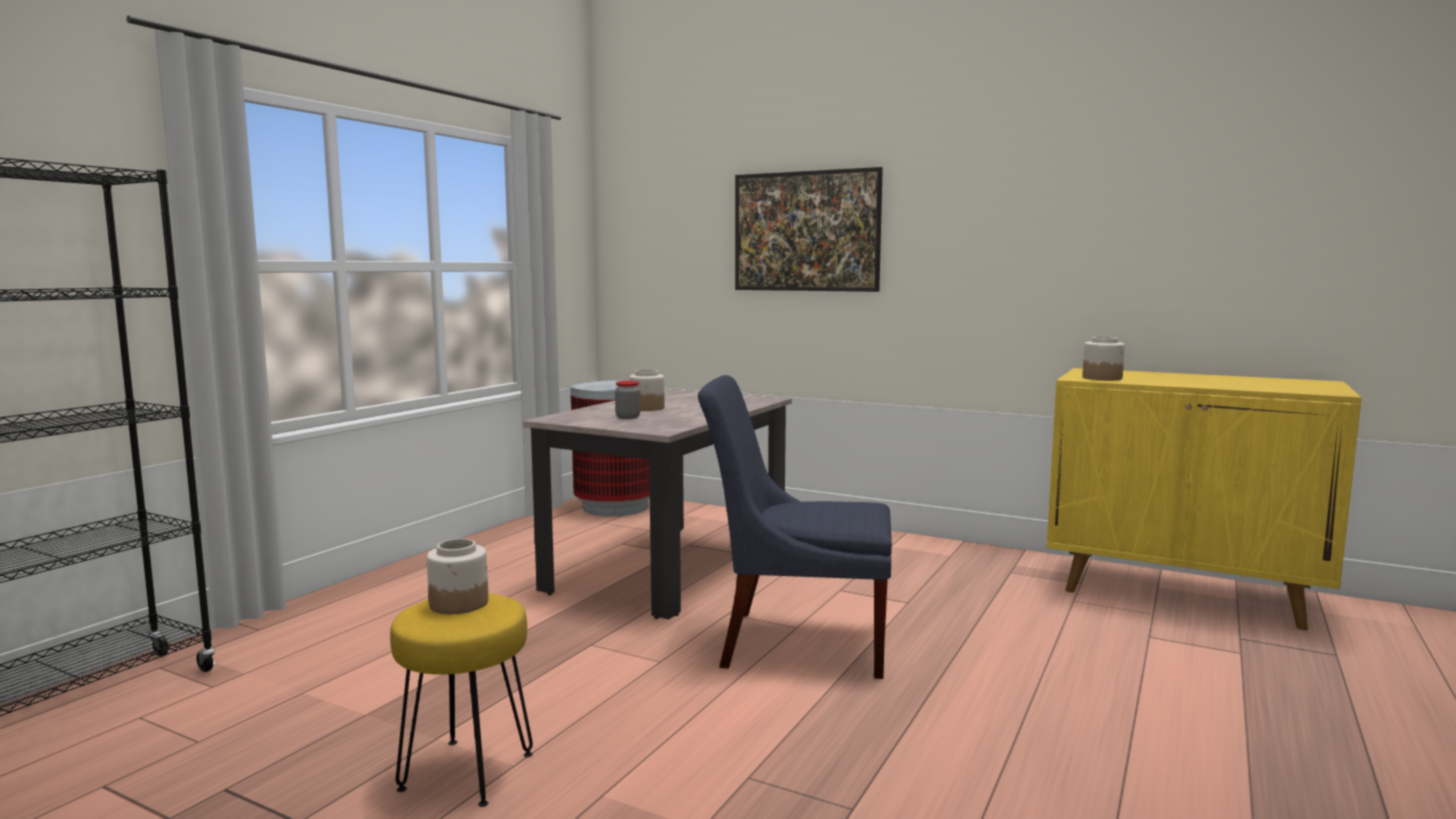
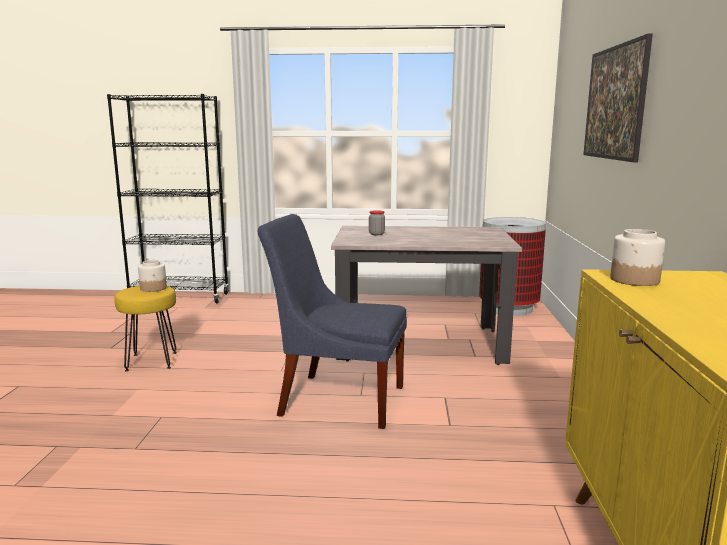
camera: 65 degrees right, 5 degrees up
jar [629,369,665,411] -> none
blue chair [698,375,892,679] -> blue chair turned 60 degrees counterclockwise [258,214,407,429]

